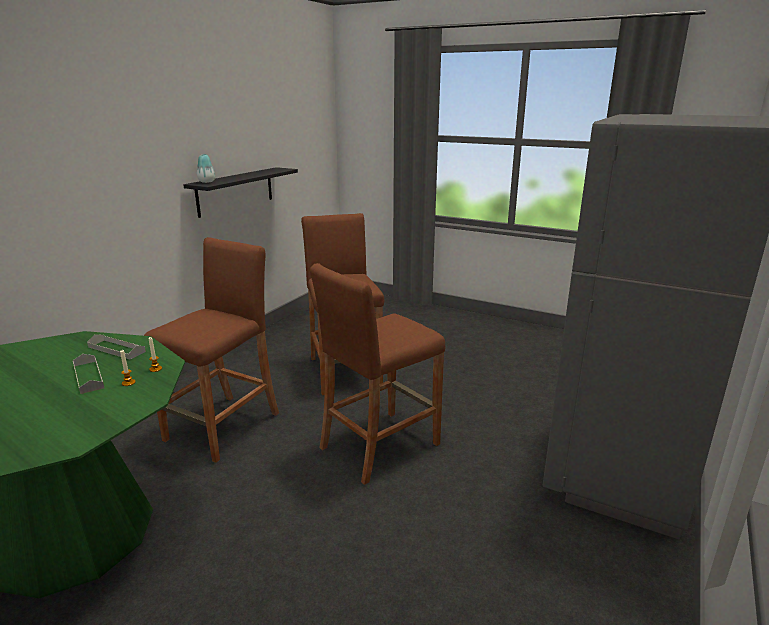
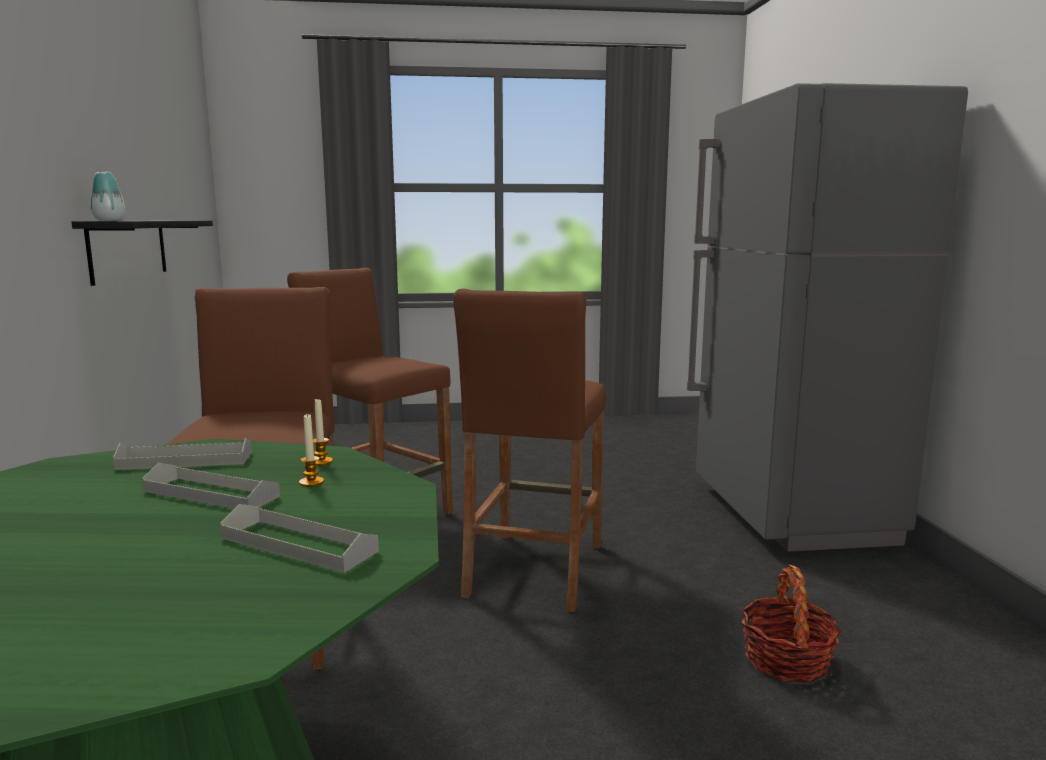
camera: 35 degrees left, 10 degrees down
none -> grey tray [220,504,379,573]
none -> basket [741,565,842,683]

